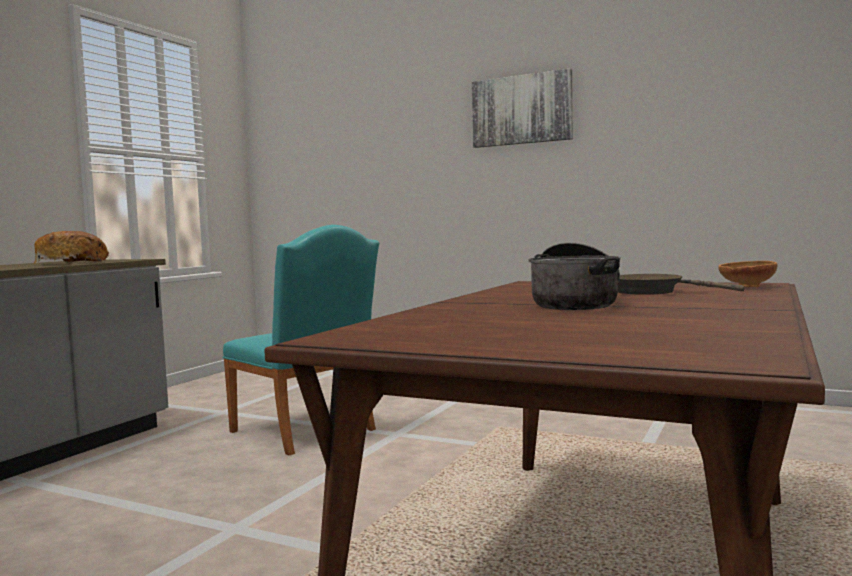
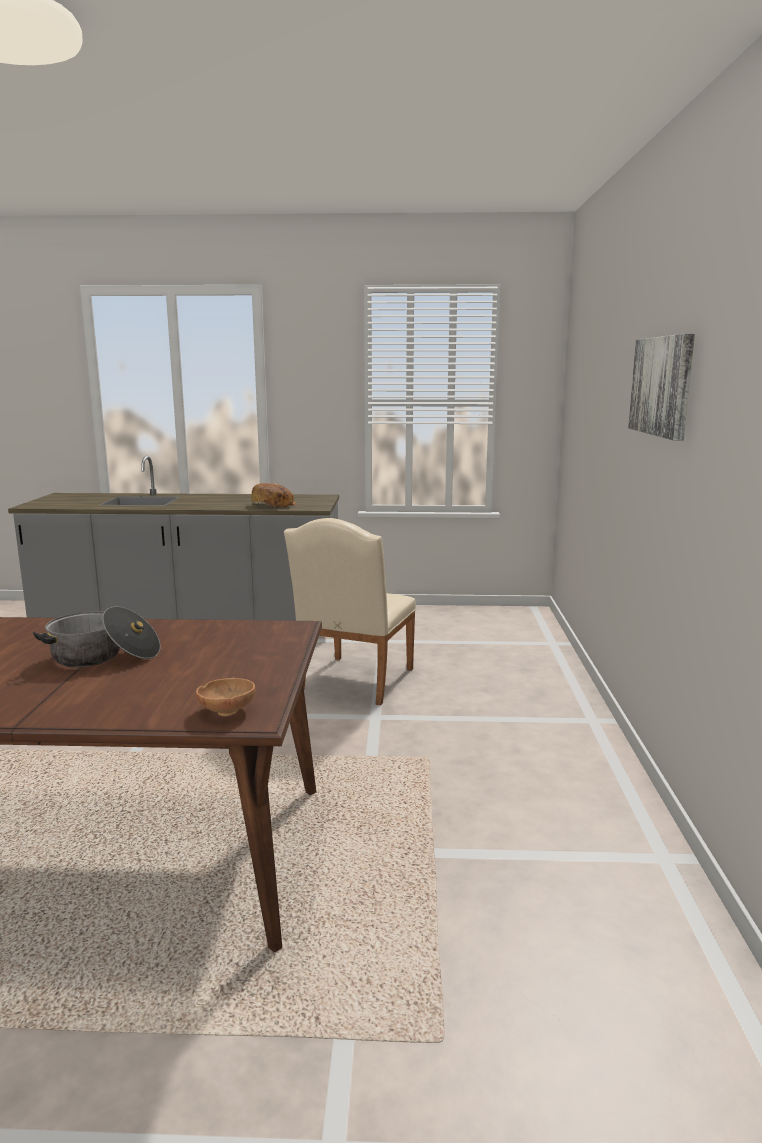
camera: 65 degrees right, 10 degrees up
turquoise chair [223,225,379,455] -> beige chair [284,518,416,706]
brown frying pan [618,274,744,295] -> none

